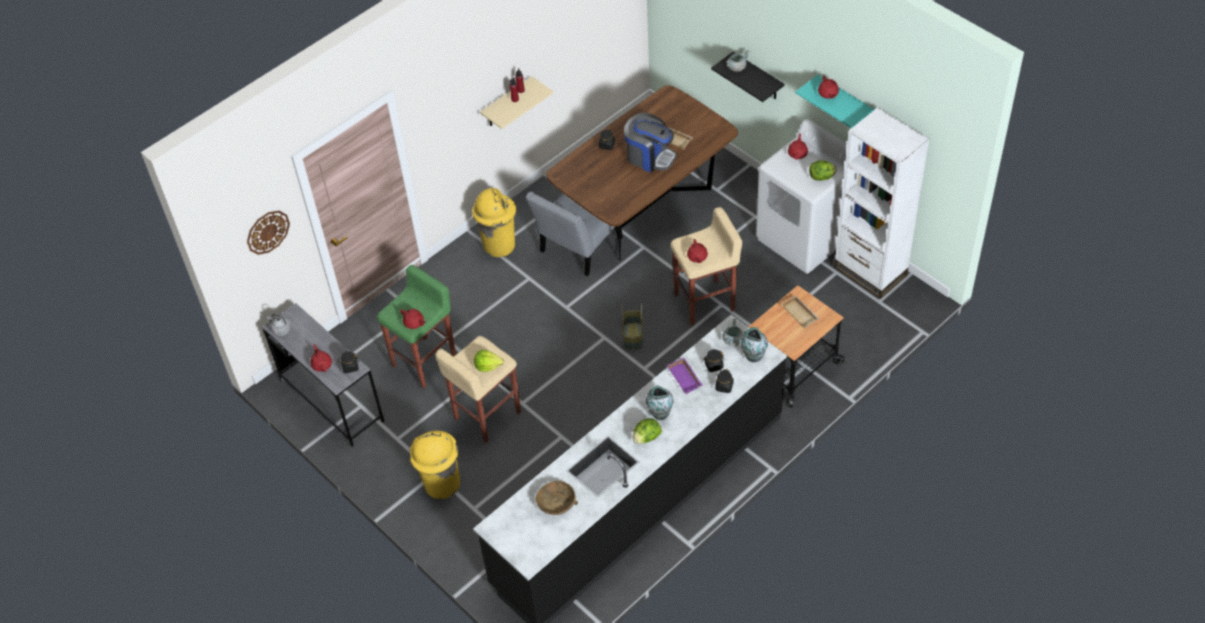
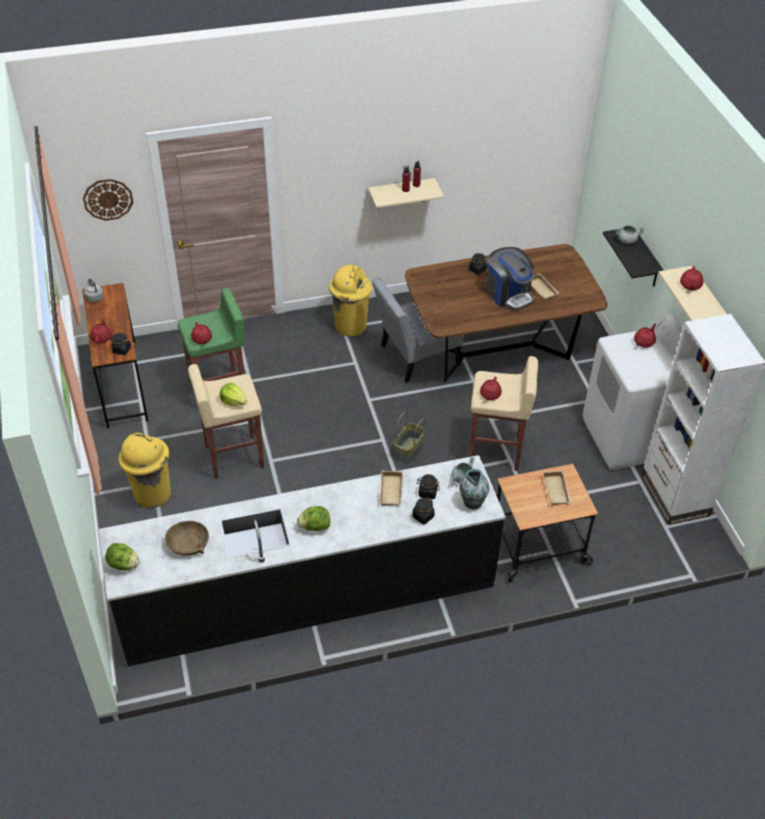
camera: 25 degrees right, 5 degrees down
grey desk [262,303,384,446] -> brown desk [83,283,148,428]
vase [646,385,674,420] -> none
purple tray [667,358,703,394] -> beige tray [380,470,403,506]
turquoise shelf [795,75,874,128] -> beige shelf [658,266,727,321]
lettuce [809,160,837,181] -> lettuce moved to [105,543,140,571]

